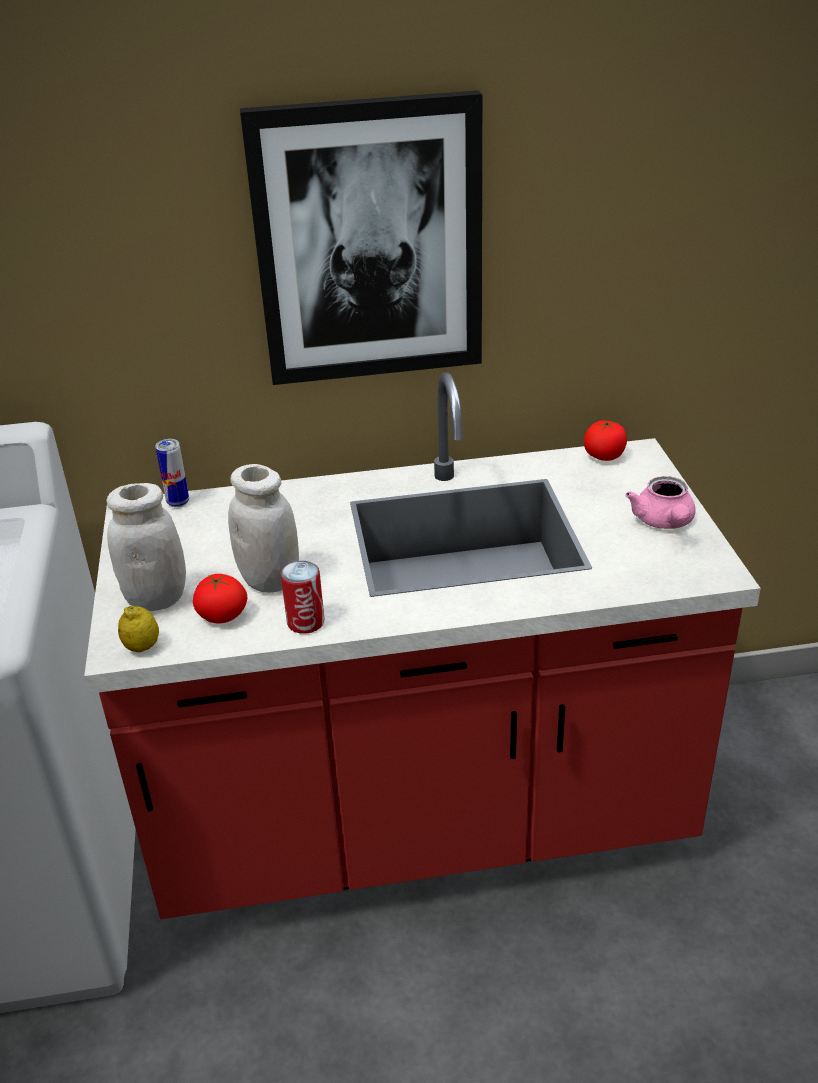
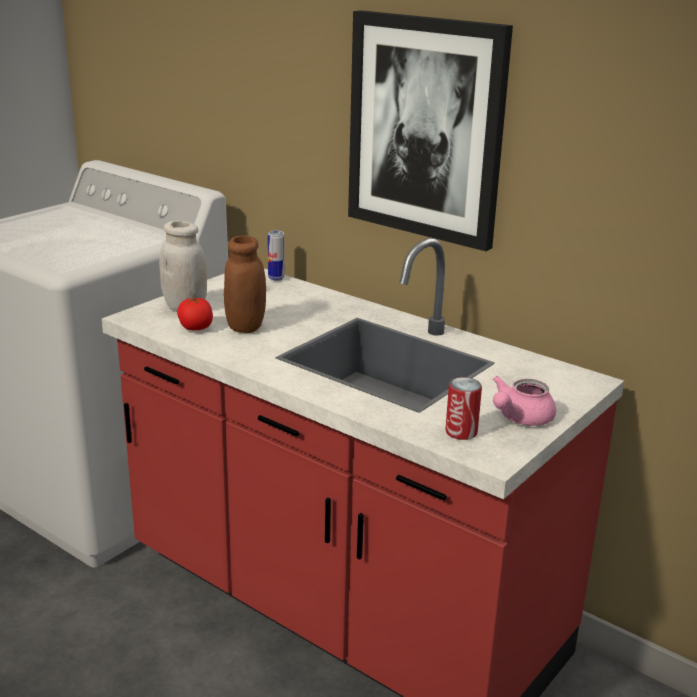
camera: 45 degrees right, 10 degrees down
lemon [118,606,159,652] -> none
white jar [228,464,299,592] -> brown jar [224,235,266,333]
can [281,561,324,634] -> can moved to [445,377,482,440]
tomato [584,420,627,461] -> none

